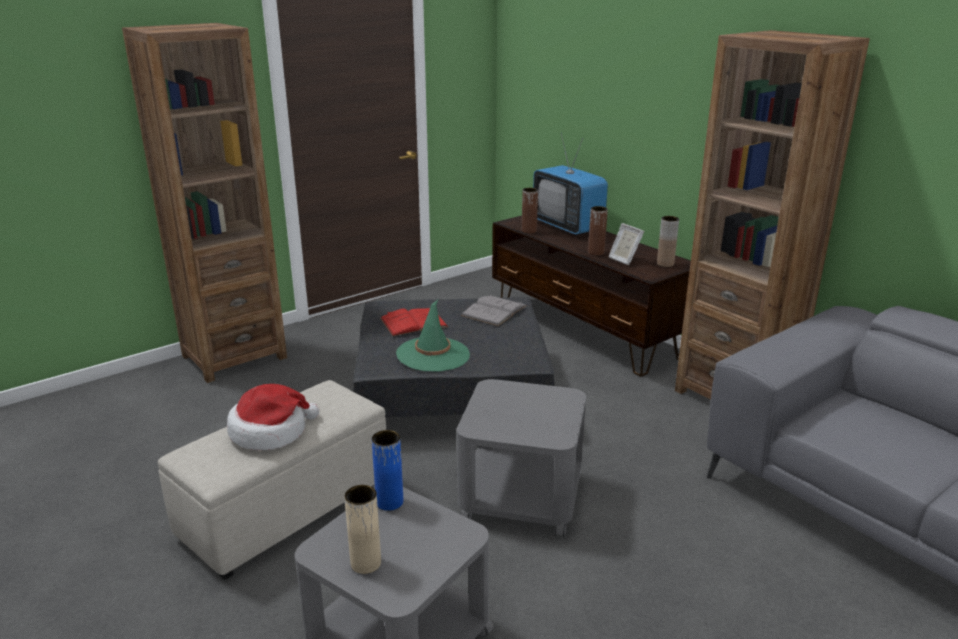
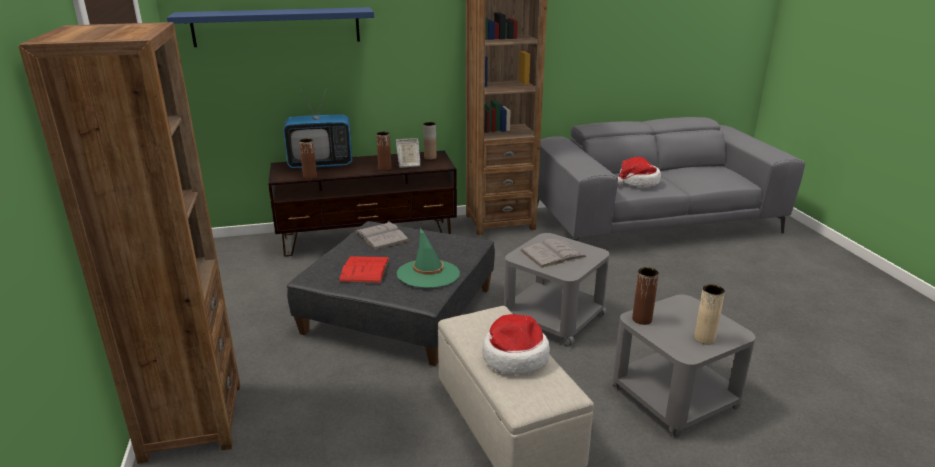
camera: 65 degrees left, 0 degrees up
blue vase [372,430,403,511] -> brown vase [632,267,659,325]
none -> blue shelf [167,7,374,47]
none -> grey book [520,239,587,268]
none -> hat [617,157,661,187]

